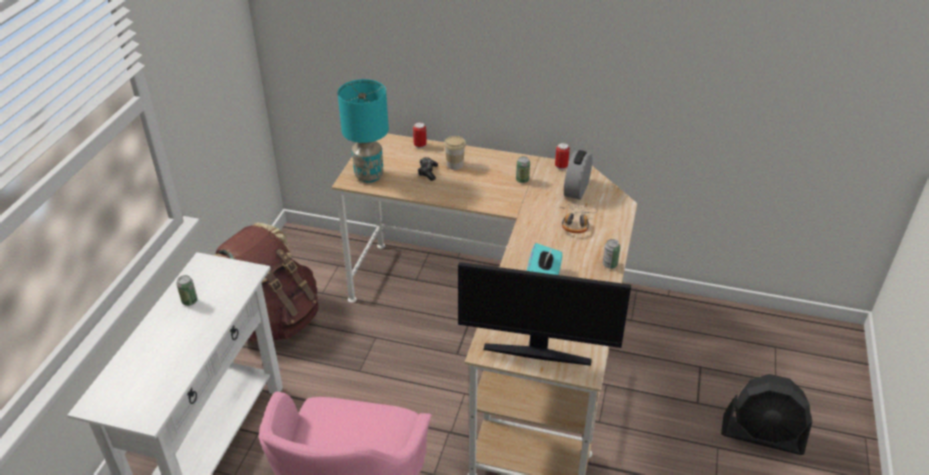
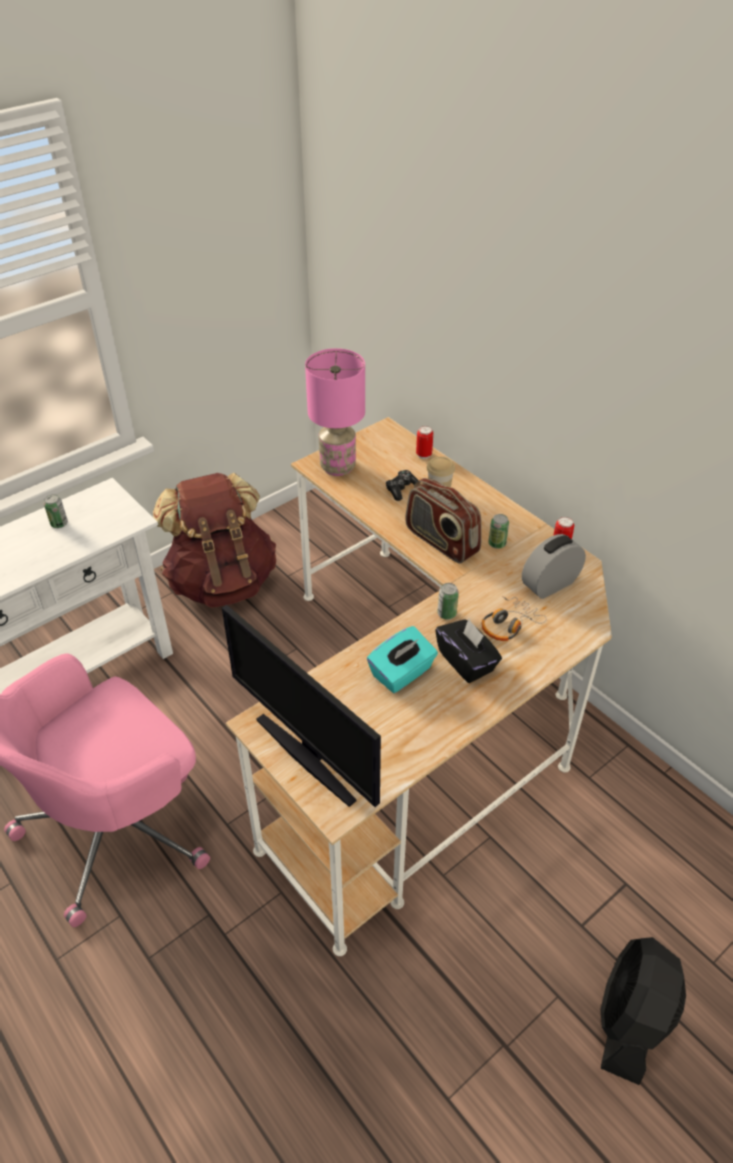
camera: 35 degrees right, 5 degrees up
turquoise table lamp [338,79,389,183] -> pink table lamp [305,348,365,476]
can [603,239,620,269] -> can moved to [437,583,459,620]
black fan [721,374,812,455] -> black fan turned 60 degrees clockwise [600,937,686,1085]
none -> radio [406,478,481,564]
none -> black tissue box [435,619,502,683]

